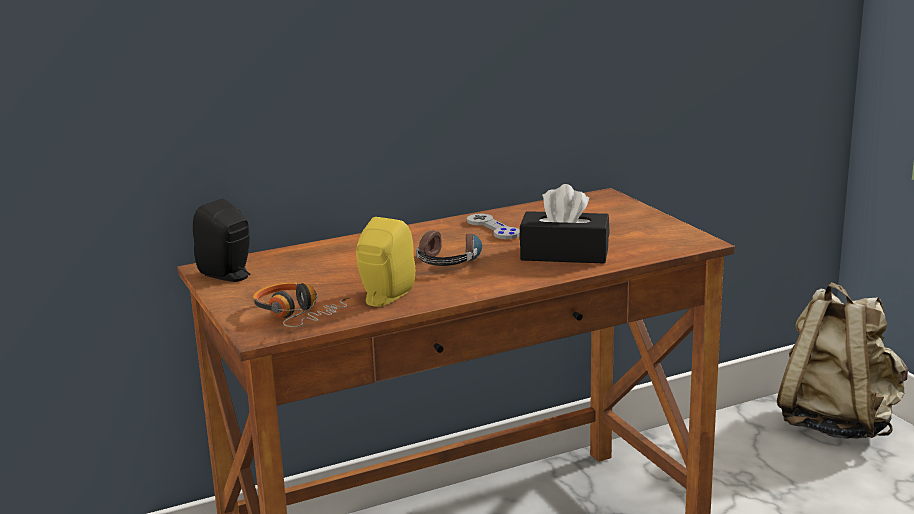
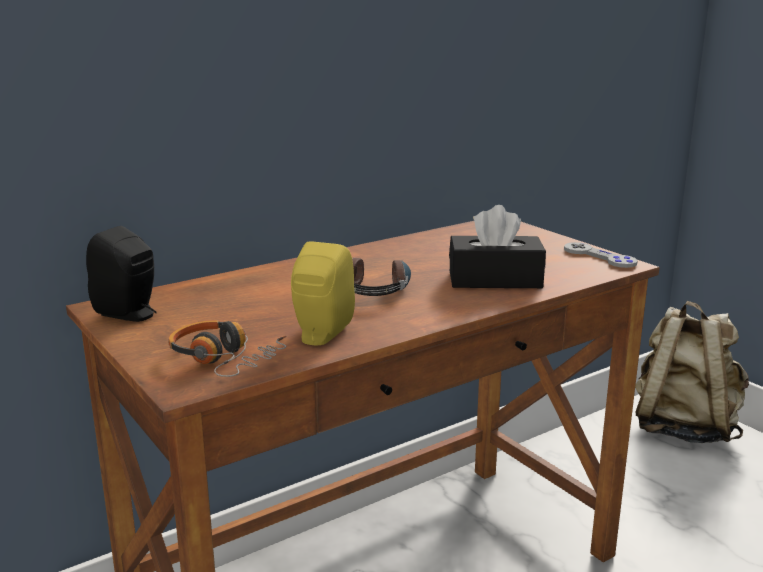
camera: 10 degrees left, 0 degrees up
grey game controller [467,214,520,239] -> grey game controller moved to [564,242,638,268]

